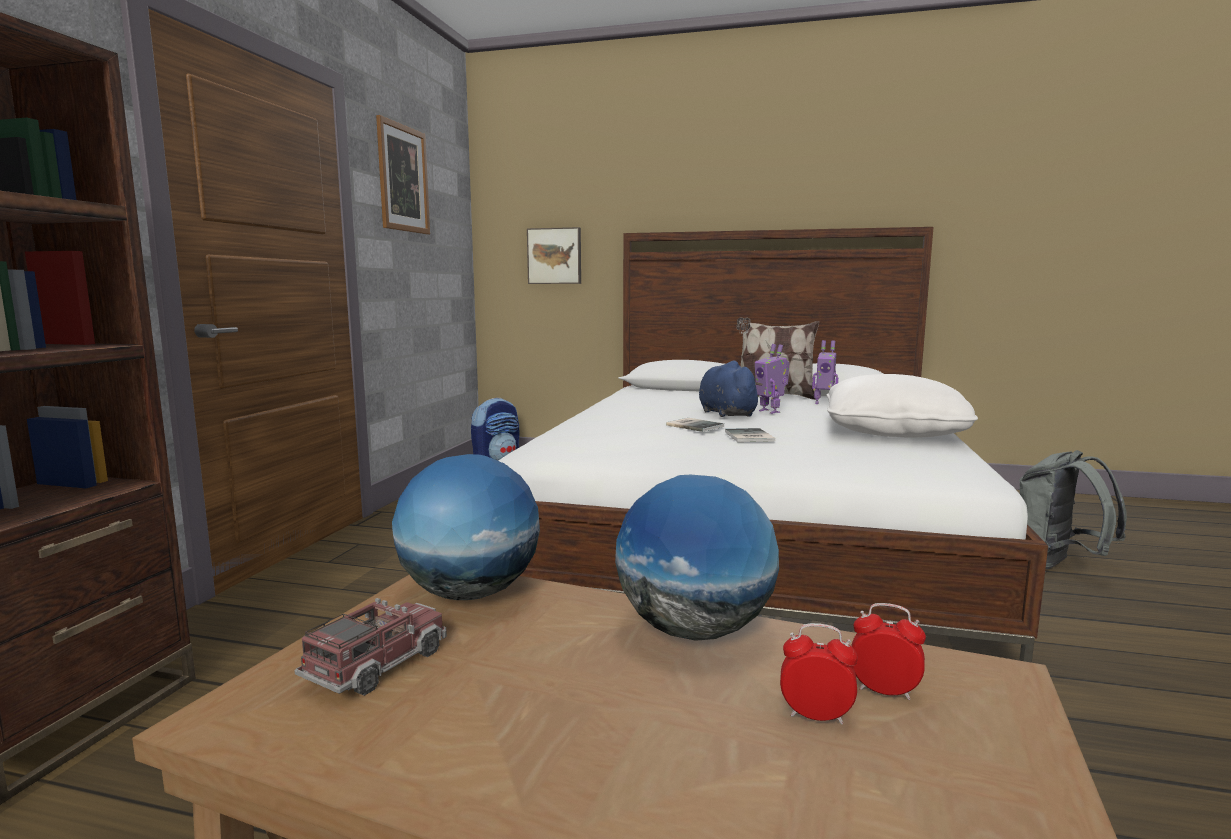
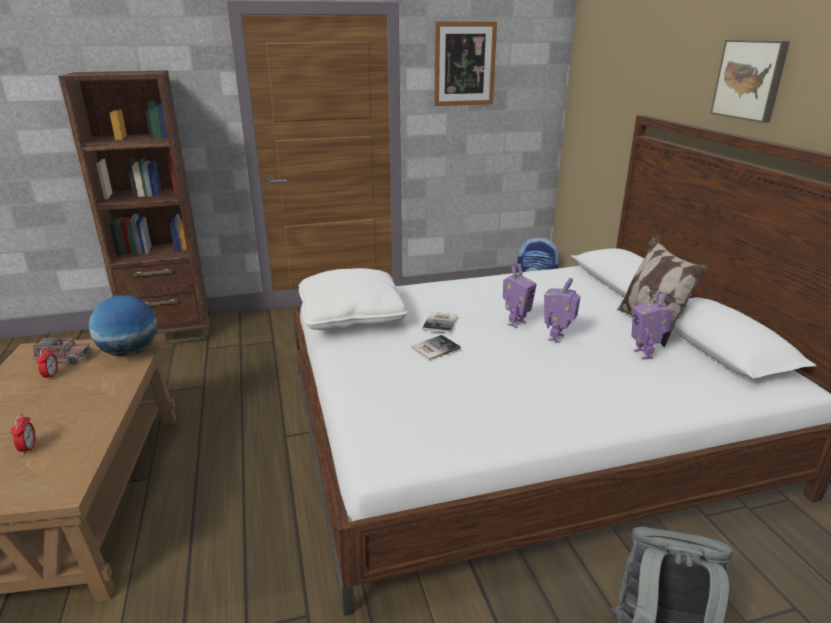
camera: 60 degrees right, 15 degrees up
picture [527,227,581,284] -> picture moved to [710,40,790,123]
globe [615,475,779,641] -> none
blue plush toy [699,361,763,417] -> toy robot [503,264,537,328]
white pillow [827,374,978,438] -> white pillow moved to [299,268,408,330]
alarm clock [851,603,926,700] -> alarm clock moved to [36,346,58,380]

